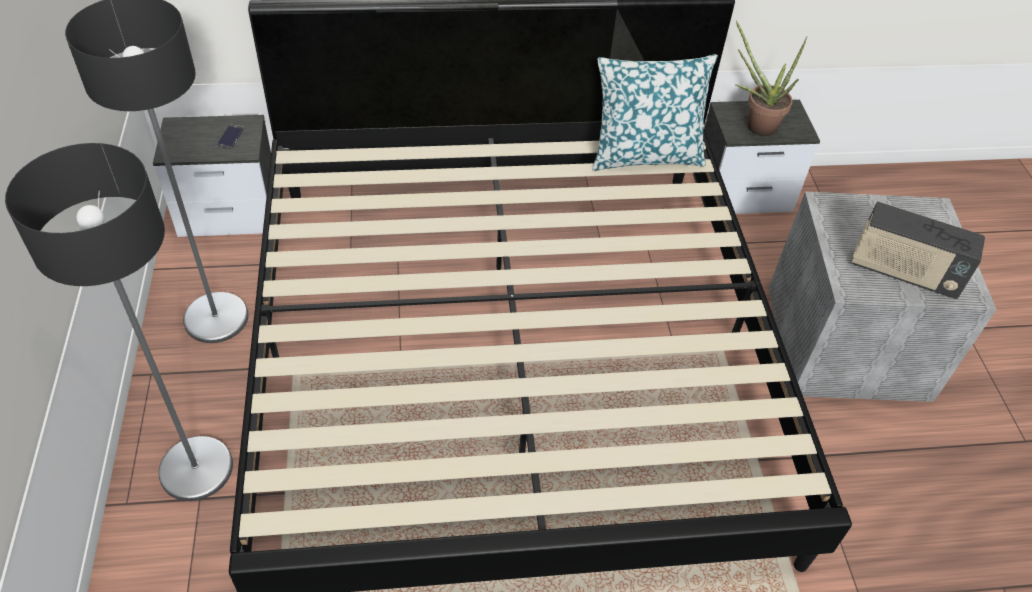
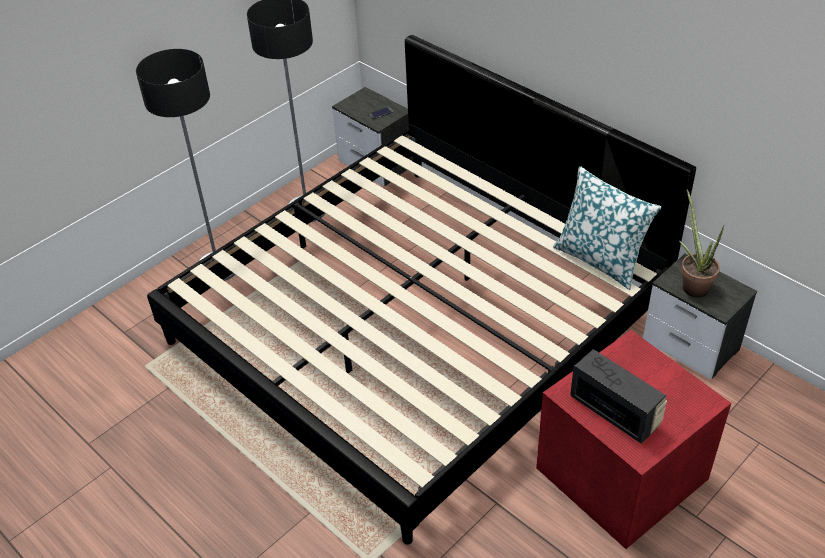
camera: 55 degrees right, 5 degrees down
grey storage box [768,192,997,402] -> red storage box [536,330,731,549]
radio [852,201,985,299] -> radio turned 150 degrees clockwise [570,349,667,444]

